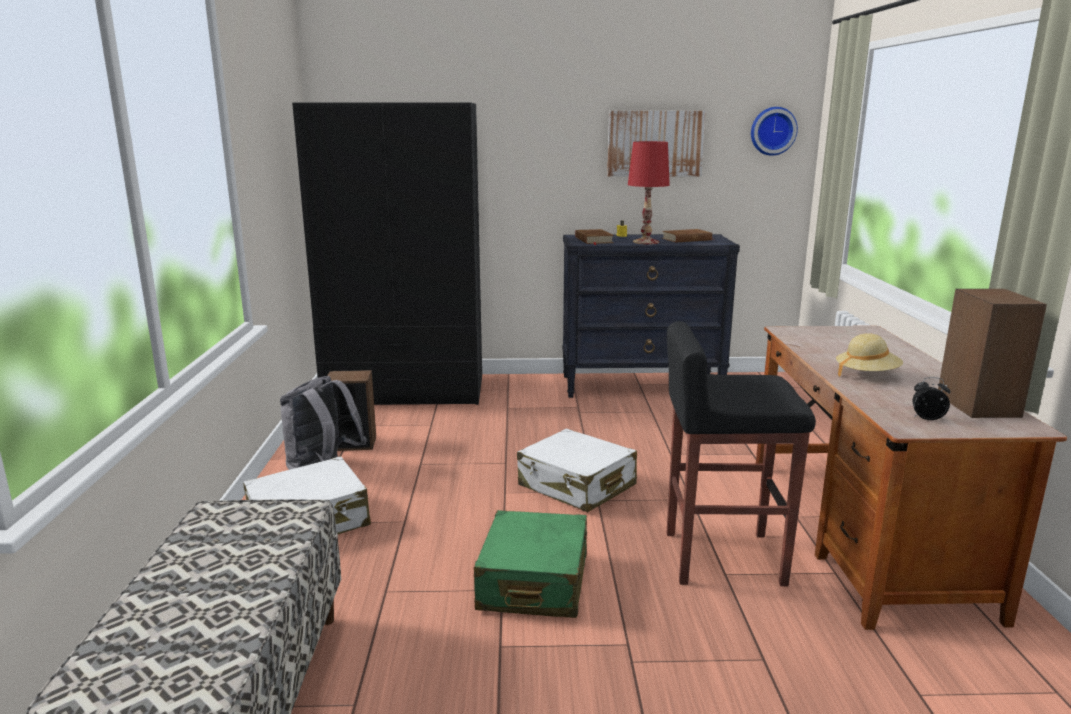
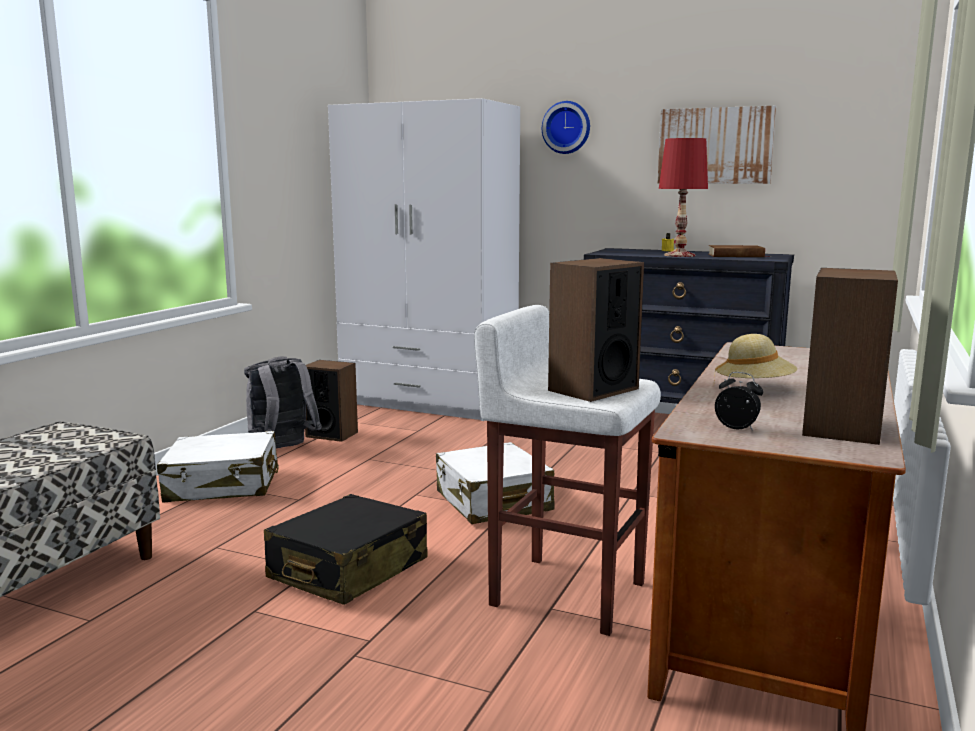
camera: 25 degrees right, 5 degrees down
black wardrobe [292,102,482,405] -> white wardrobe [328,98,520,421]
green suitcase [474,510,587,618] -> black suitcase [264,494,428,605]
brown book [575,229,614,245] -> none
black stool [667,321,816,586] -> white stool [474,305,661,636]
wall clock [751,107,798,156] -> wall clock moved to [542,101,590,154]
none -> speaker [548,258,644,402]

